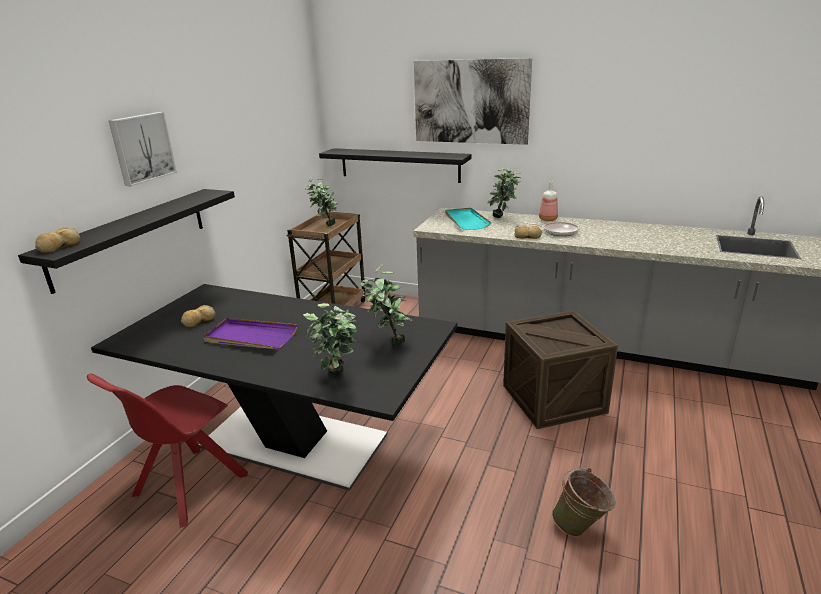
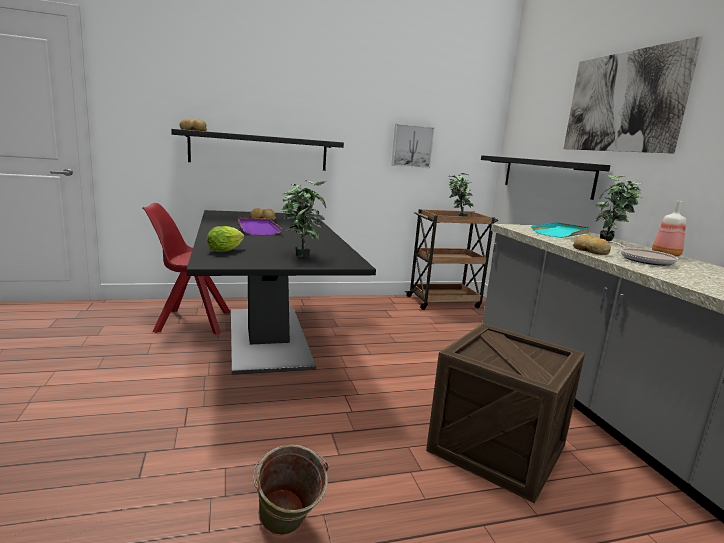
camera: 50 degrees right, 10 degrees down
picture [109,112,177,186] -> picture moved to [391,124,435,168]
potted plant [303,303,357,376] -> lettuce [207,226,244,252]

